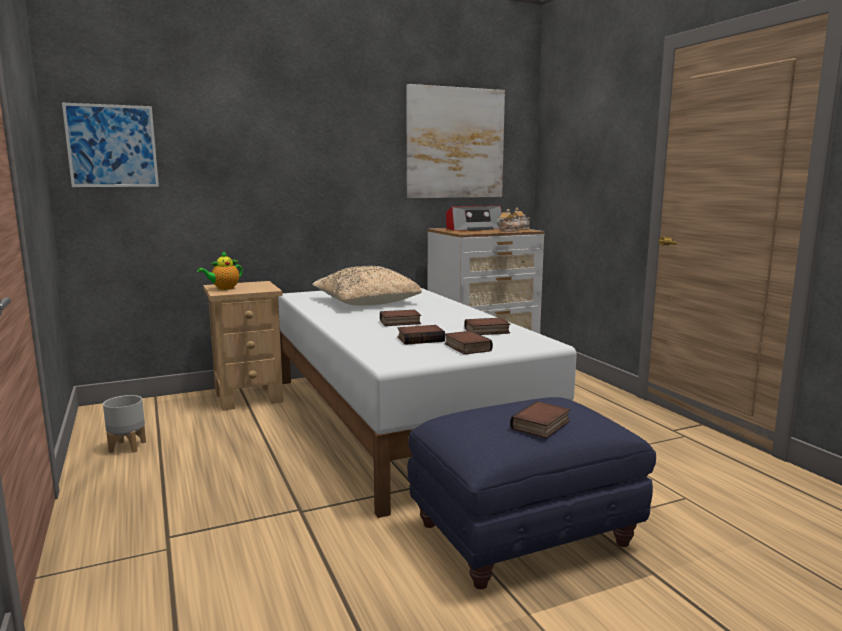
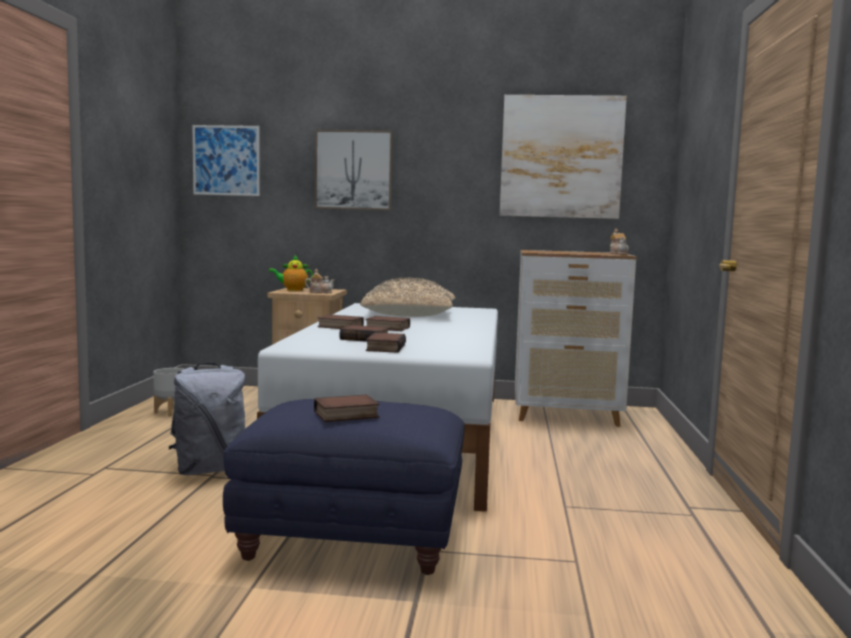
camera: 30 degrees right, 5 degrees down
radio [446,205,502,231] -> none
book [464,318,511,335] -> book moved to [318,315,364,329]
teapot [497,209,521,232] -> teapot moved to [305,269,335,293]
none -> grey backpack [169,362,245,475]
none -> picture [315,130,393,210]

